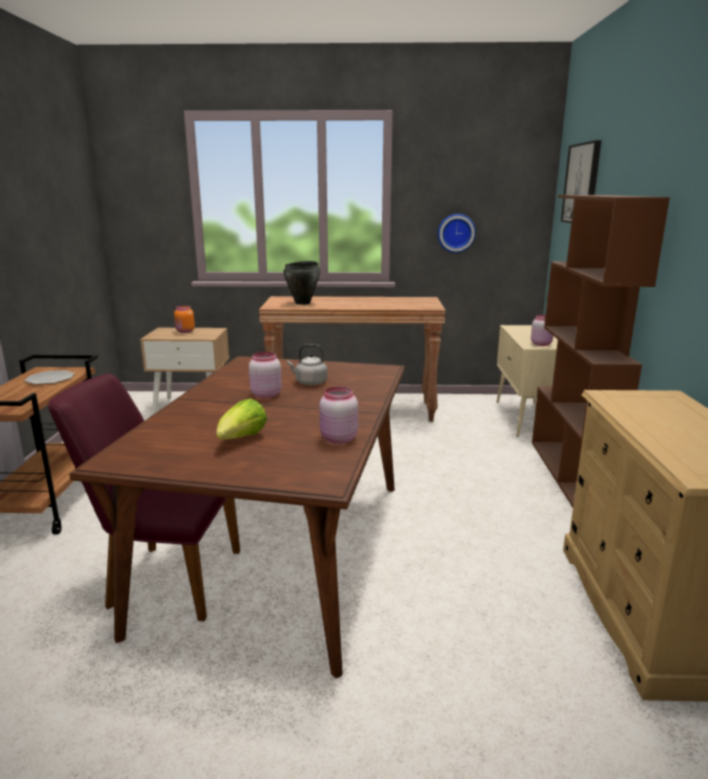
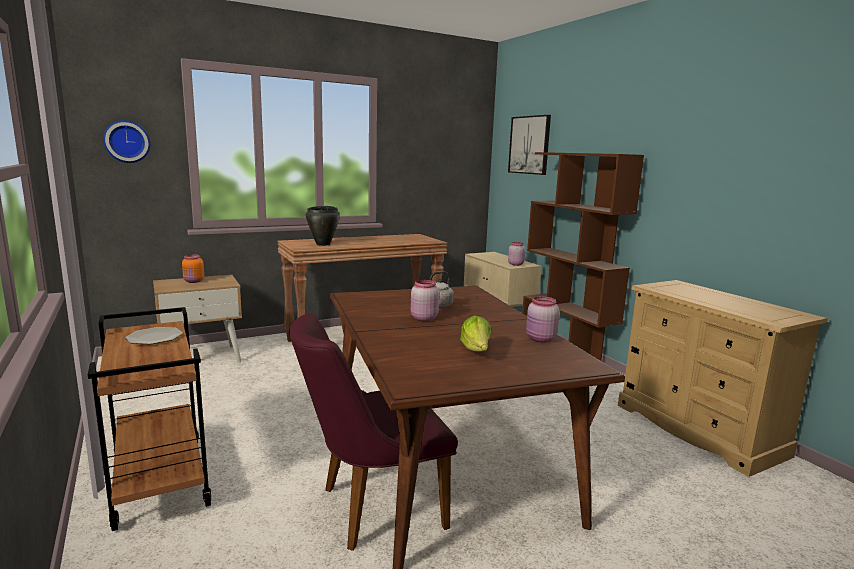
camera: 30 degrees left, 5 degrees down
wall clock [438,214,476,253] -> wall clock moved to [103,120,151,163]

